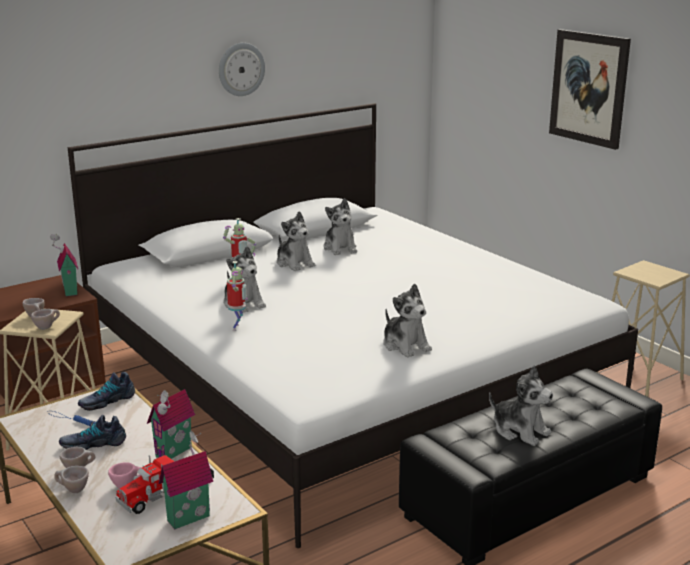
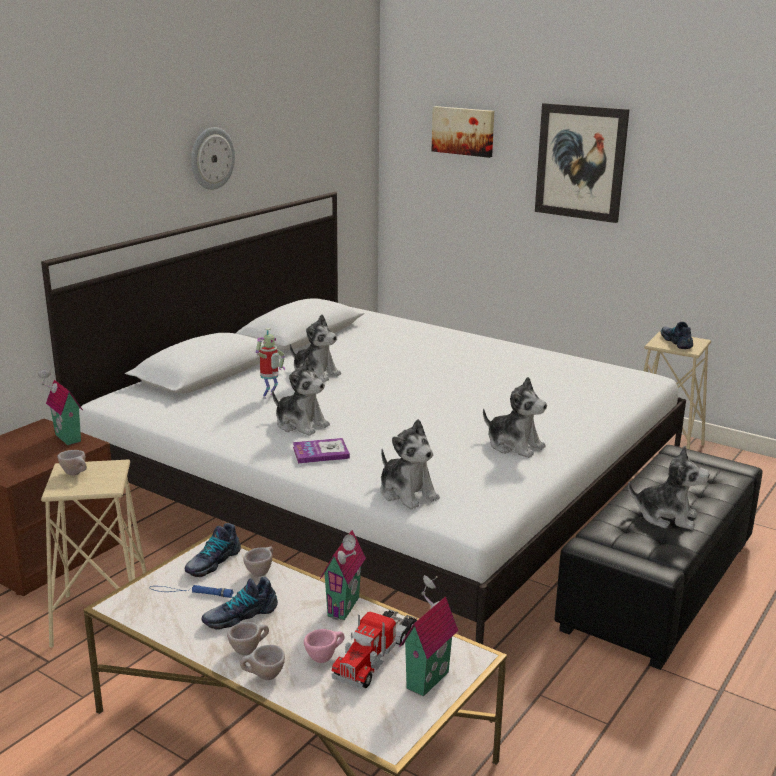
camera: 20 degrees left, 0 degrees up
beige cup [31,309,60,330] -> beige cup moved to [243,546,273,577]
toy robot [227,261,247,331] -> book [293,438,350,463]
plush toy [323,198,357,255] -> plush toy moved to [380,419,440,510]
none -> picture [432,106,494,158]
none -> shoe [661,322,693,349]

